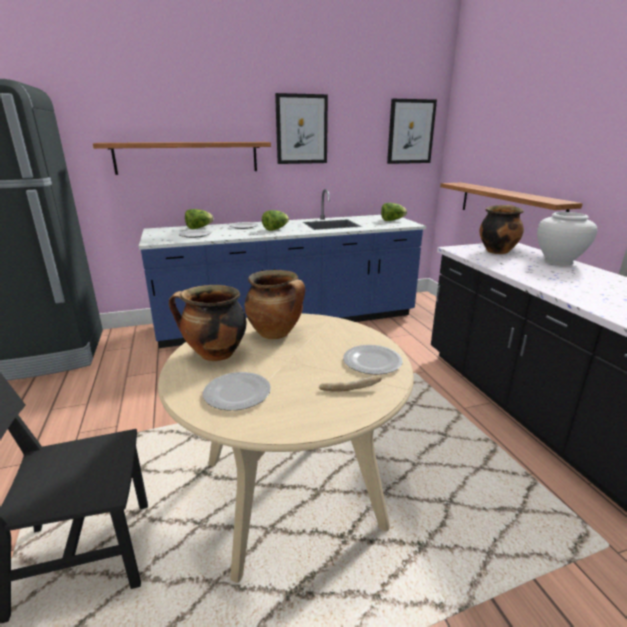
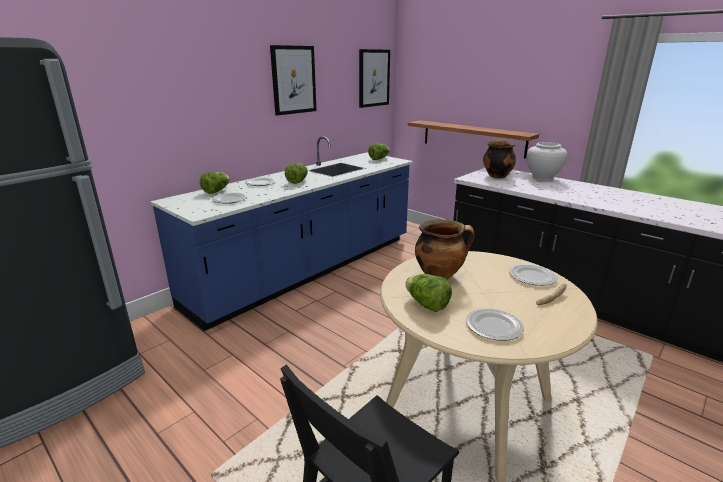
camera: 30 degrees left, 0 degrees up
shelf [93,142,271,175] -> none
cooking pot [169,285,247,361] -> lettuce [405,274,452,312]

